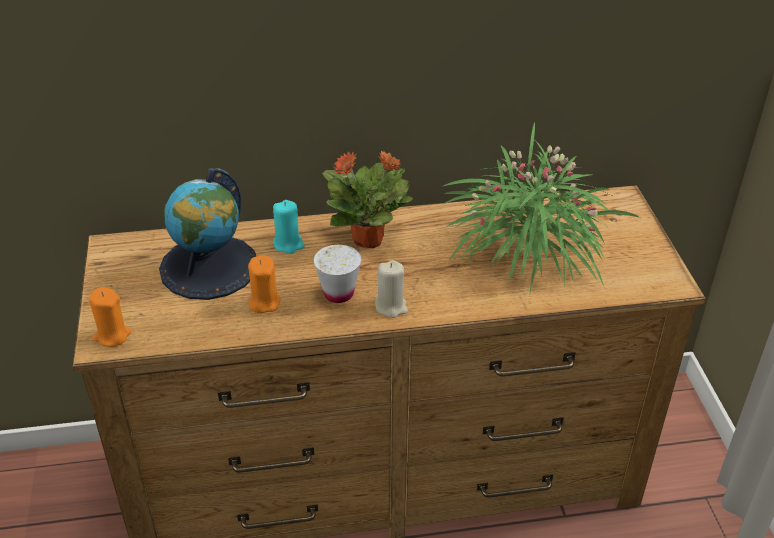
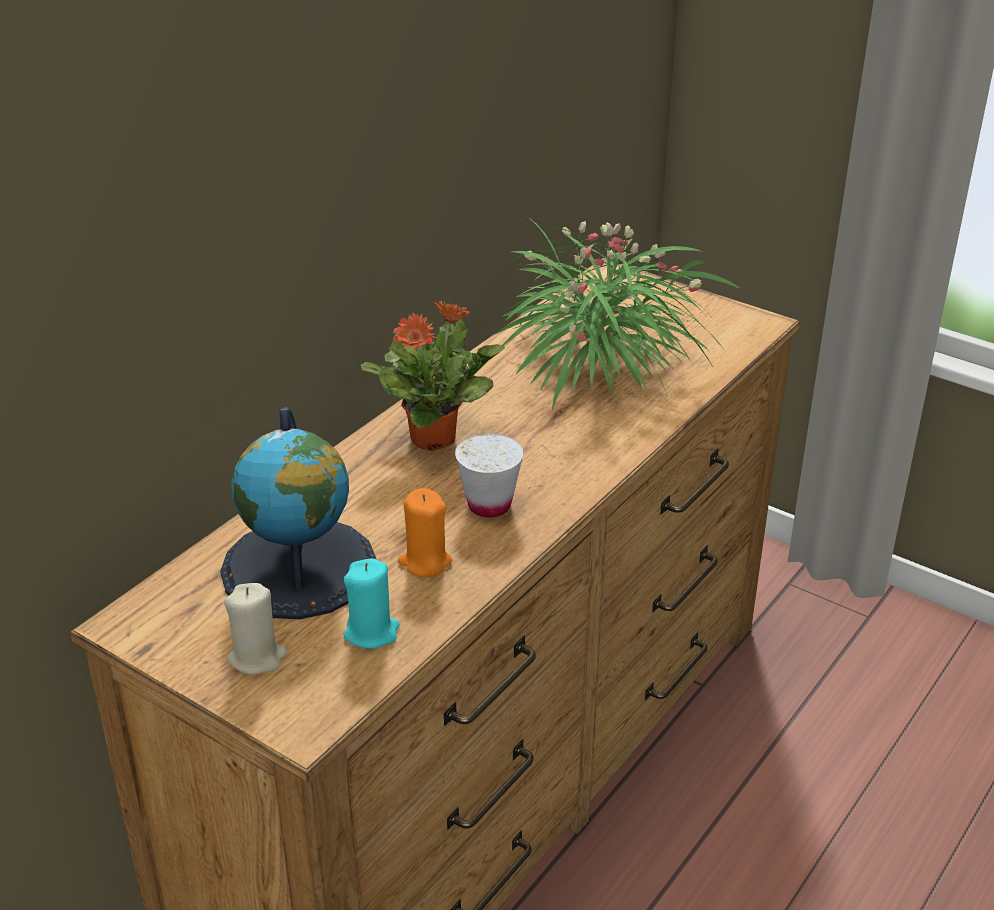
camera: 45 degrees left, 5 degrees down
orange candle [89,287,131,347] -> none
turquoise candle [273,200,305,254] -> turquoise candle moved to [343,558,400,649]
beige candle [375,260,408,318] -> beige candle moved to [224,583,287,675]

